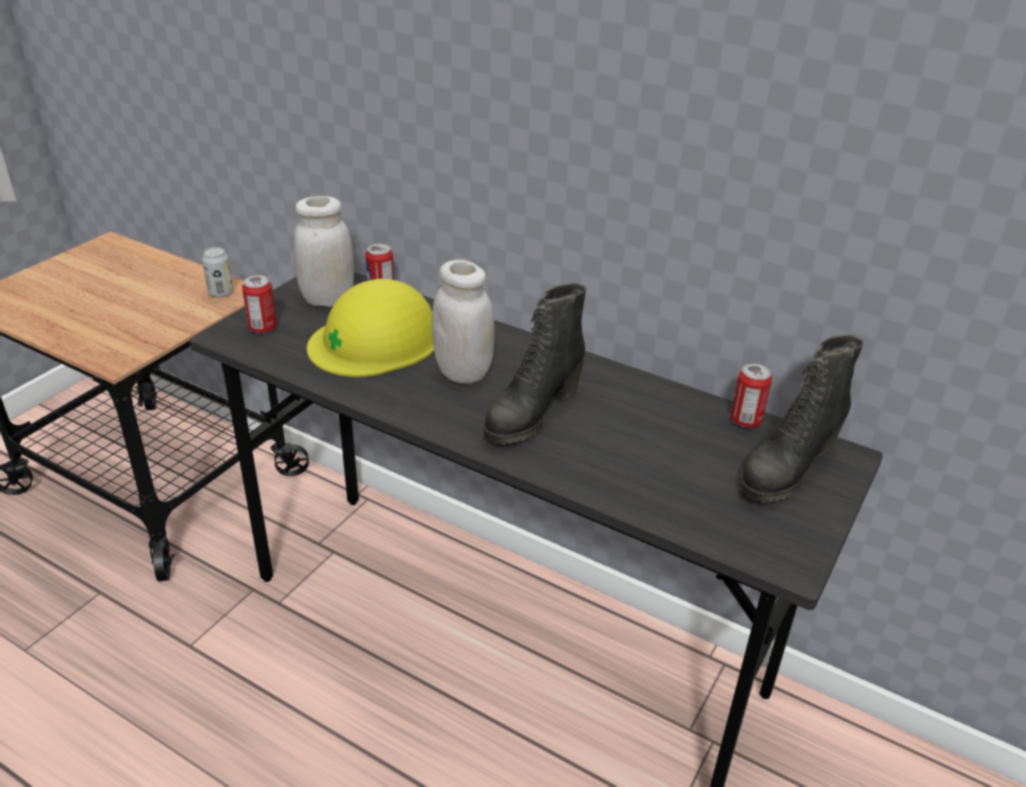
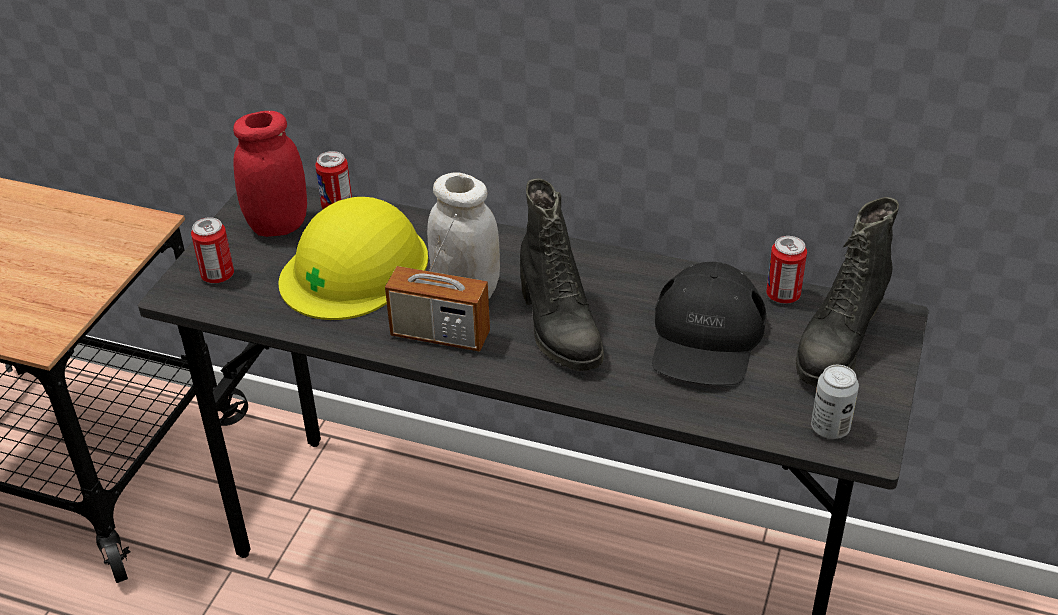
camera: 10 degrees left, 5 degrees up
can [202,247,233,298] -> can moved to [811,365,859,439]
white jar [294,196,354,307] -> red jar [233,111,307,237]
black boot [484,283,586,445] -> black boot turned 45 degrees counterclockwise [520,178,604,371]
none -> radio [385,214,490,352]
none -> black cap [652,262,766,385]

